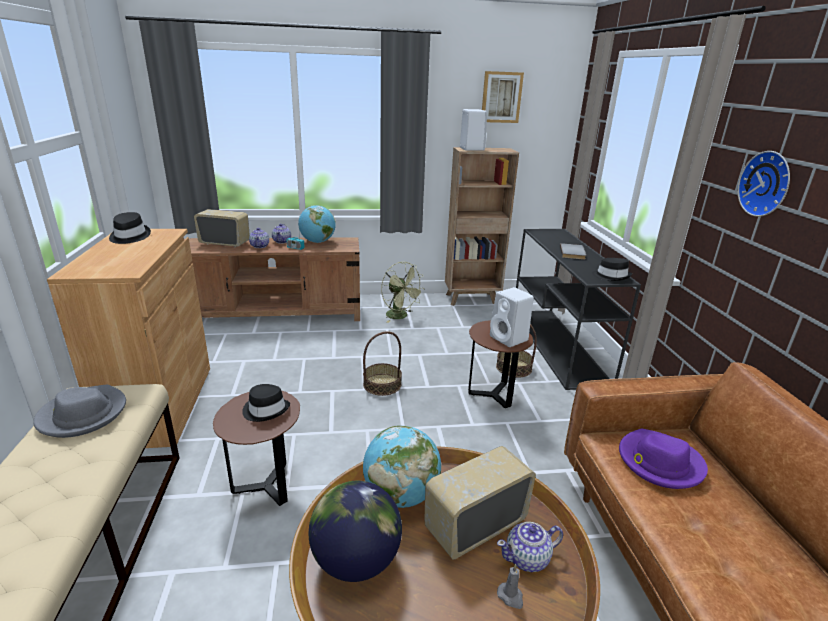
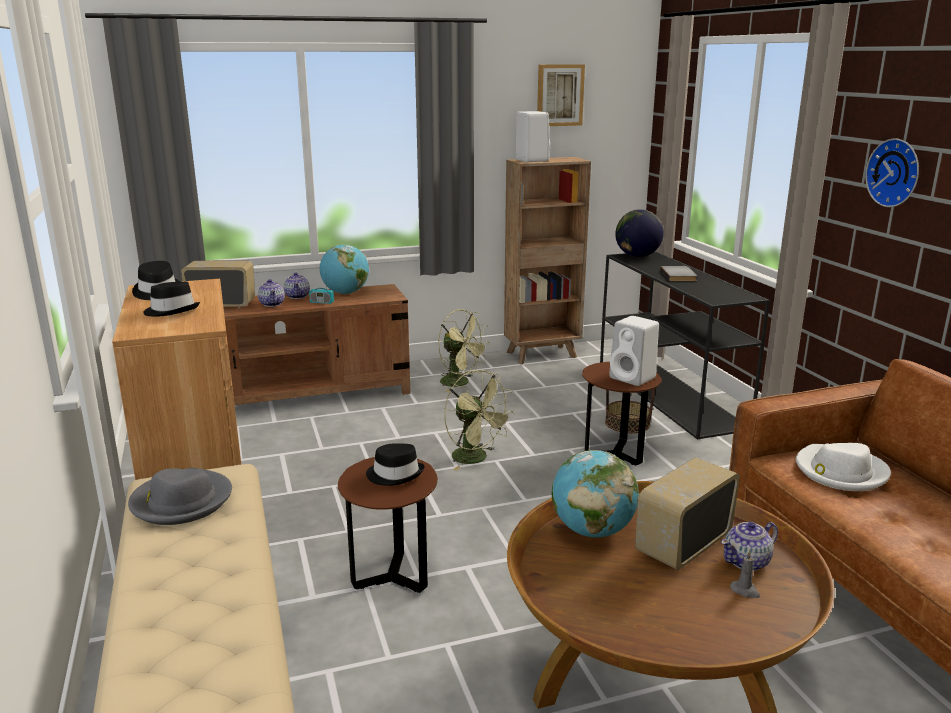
camera: 10 degrees left, 5 degrees down
globe [309,481,402,582] -> globe moved to [615,209,664,257]
basket [363,331,402,396] -> green fan [444,370,514,471]
black hat [592,258,632,281] -> black hat moved to [143,282,200,316]
purple hat [619,429,708,489] -> white hat [796,443,891,491]

